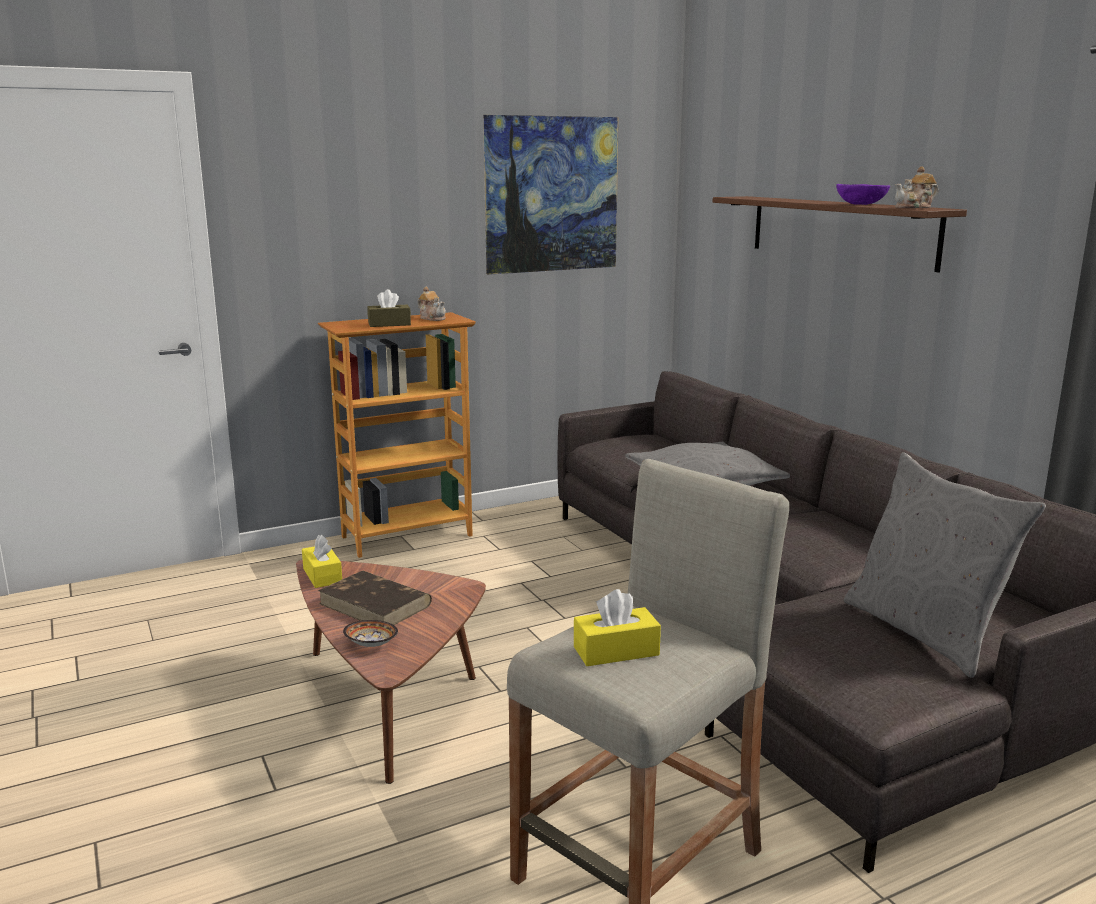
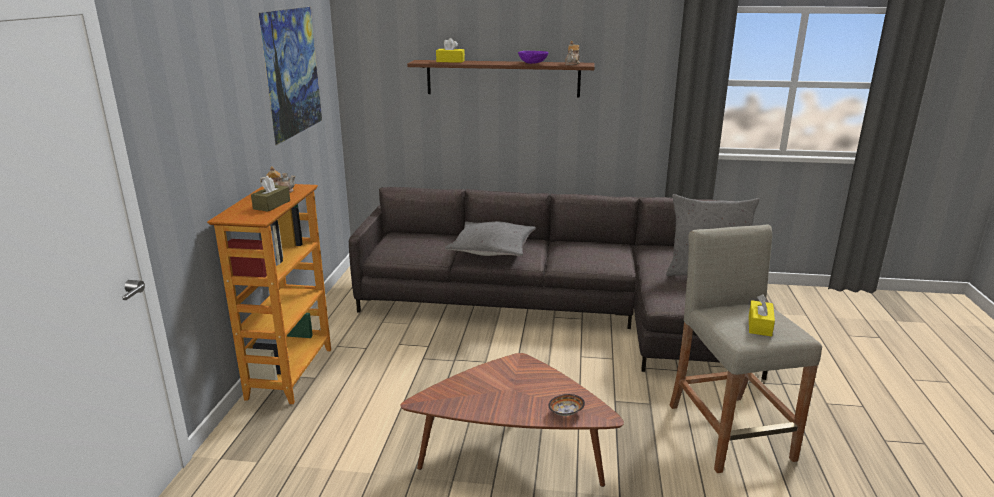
camera: 55 degrees left, 5 degrees up
yellow tissue box [302,534,342,588] -> yellow tissue box moved to [436,38,465,63]
brown book [318,571,432,625] -> none

